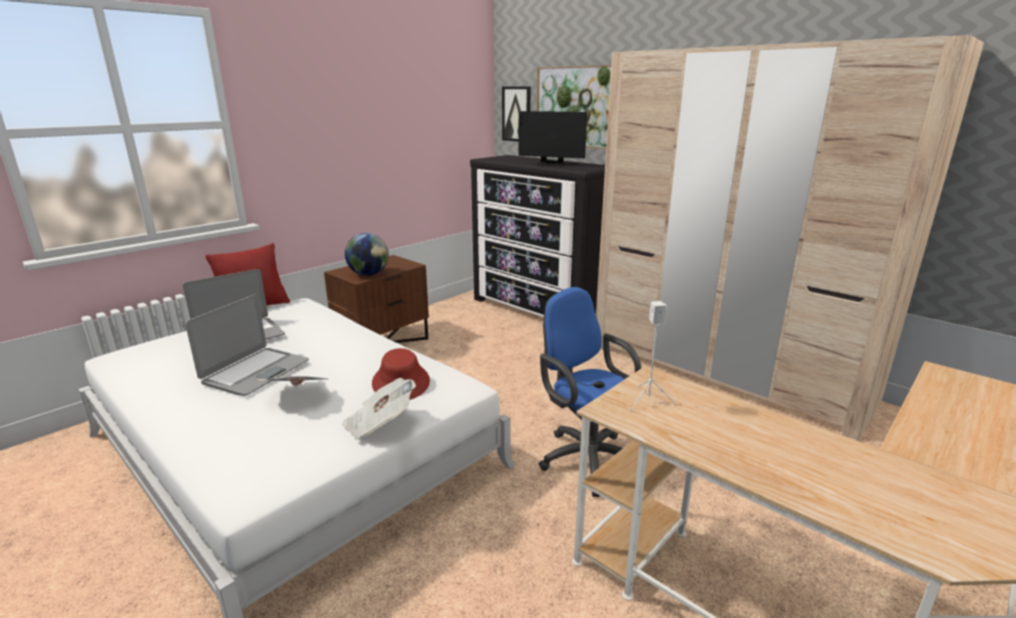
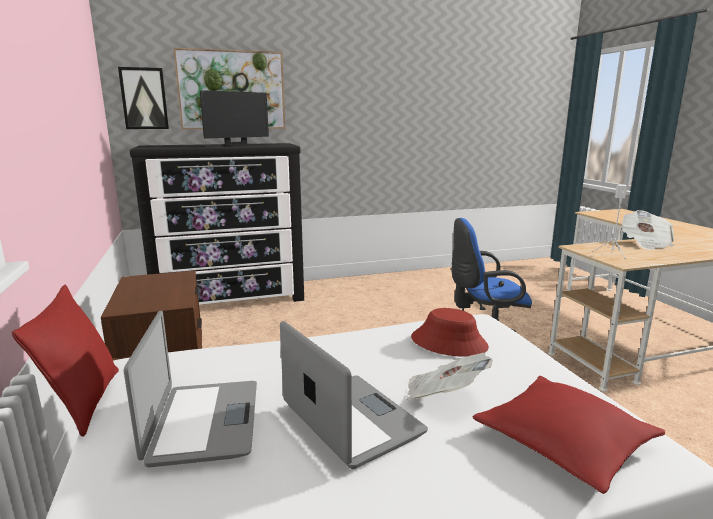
camera: 60 degrees left, 5 degrees down
newspaper [342,378,416,440] -> newspaper moved to [621,210,675,250]
globe [345,233,389,276] -> none
beige wardrobe [596,35,984,441] -> none
none -> red pillow [473,376,665,494]

